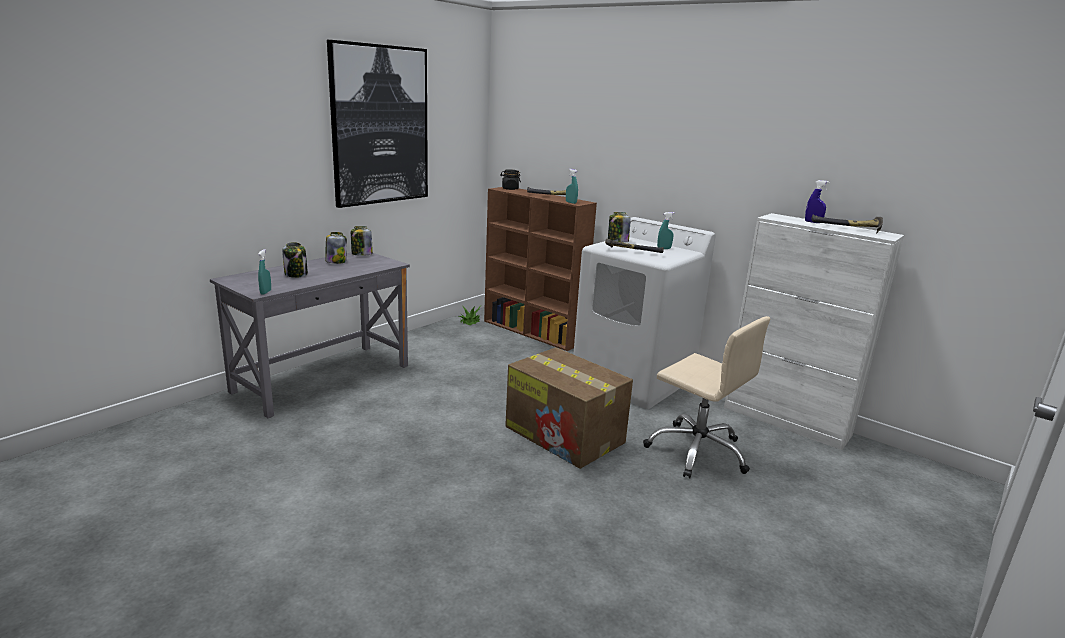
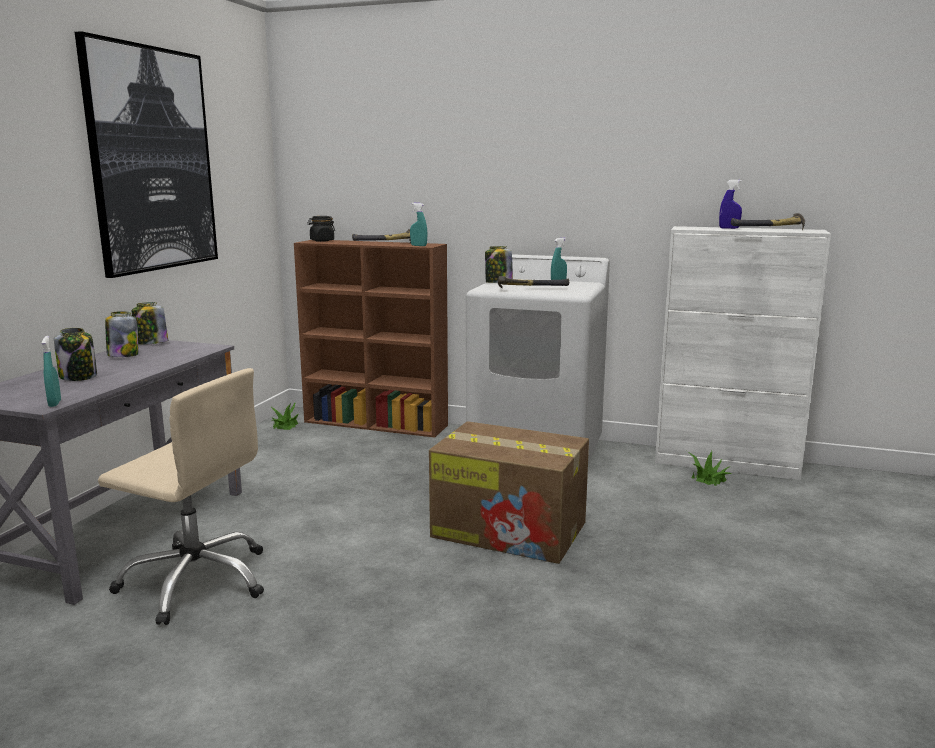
camera: 20 degrees left, 5 degrees down
beige office chair [643,316,770,478] -> beige office chair moved to [98,368,264,625]
none -> potted plant [687,451,732,486]

